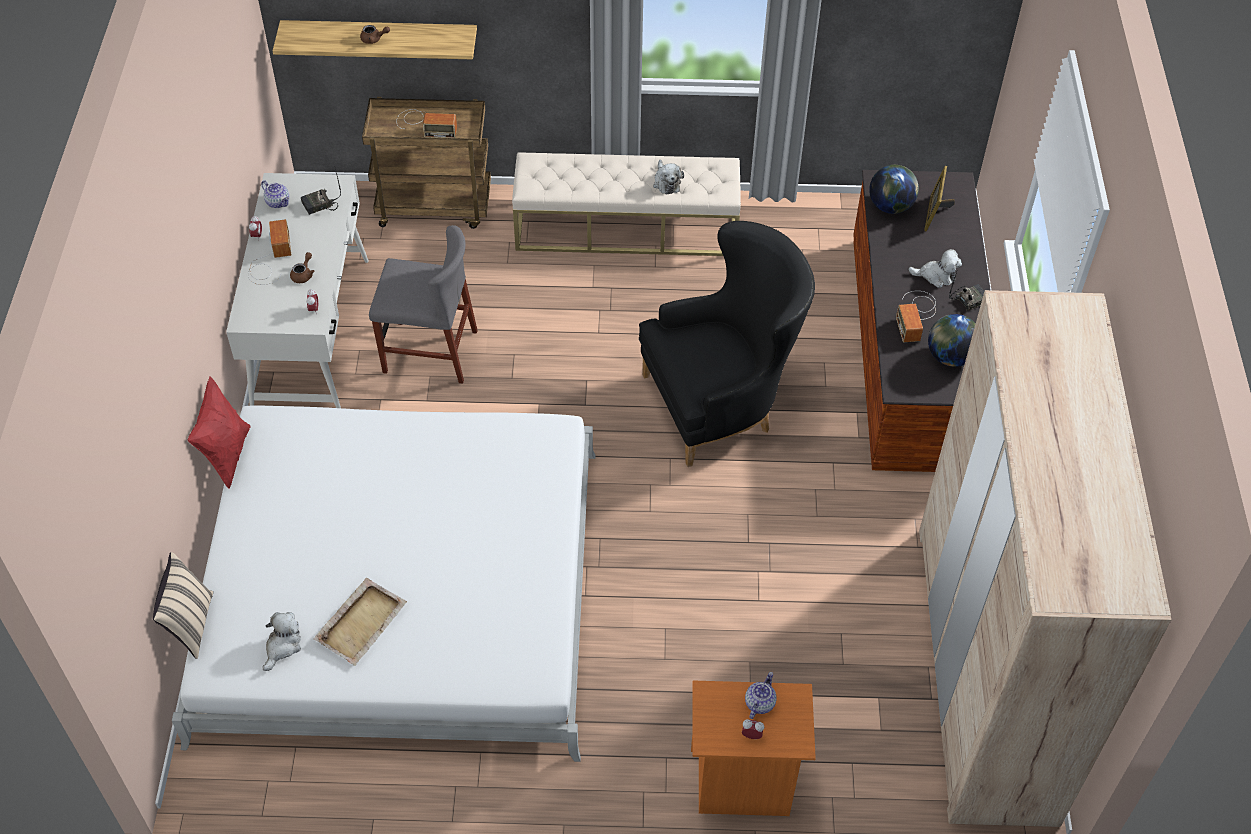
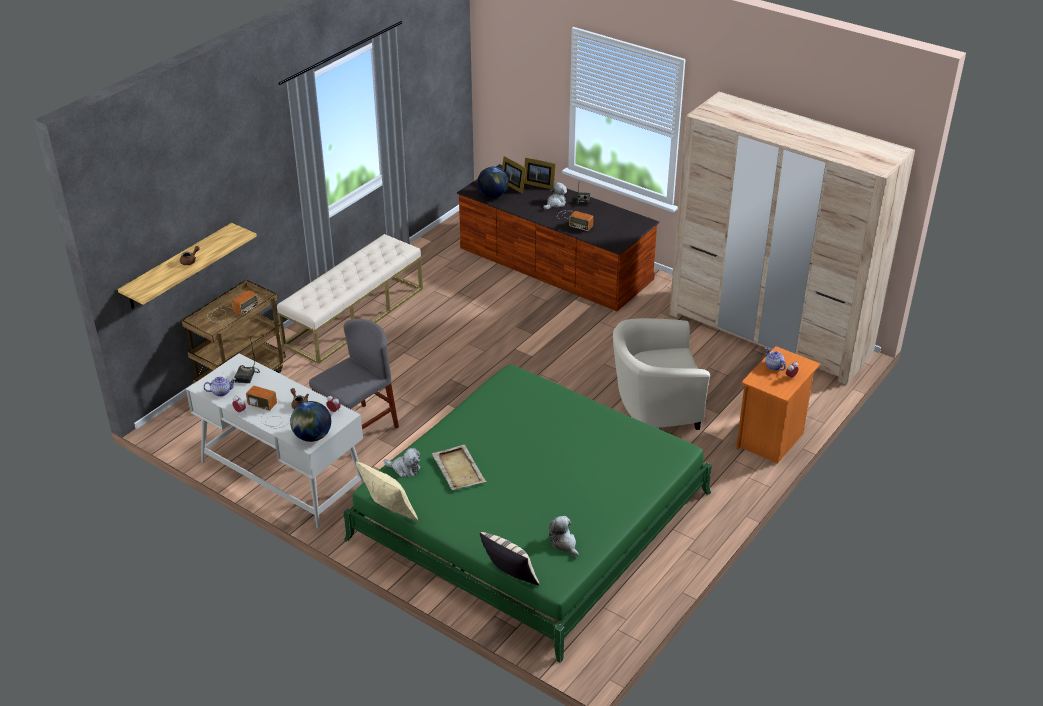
camera: 55 degrees left, 15 degrees down
white bed [172,406,595,762] -> green bed [344,364,712,663]
red pillow [188,376,251,489] -> beige pillow [356,462,418,521]
beige tray [314,578,407,666] -> beige tray moved to [432,445,486,490]
black armchair [639,221,815,467] -> none
plush toy [653,160,684,195] -> plush toy moved to [384,448,421,478]
globe [928,314,976,367] -> globe moved to [290,401,331,442]
none -> picture frame [524,157,556,190]
none -> beige armchair [613,318,710,430]

